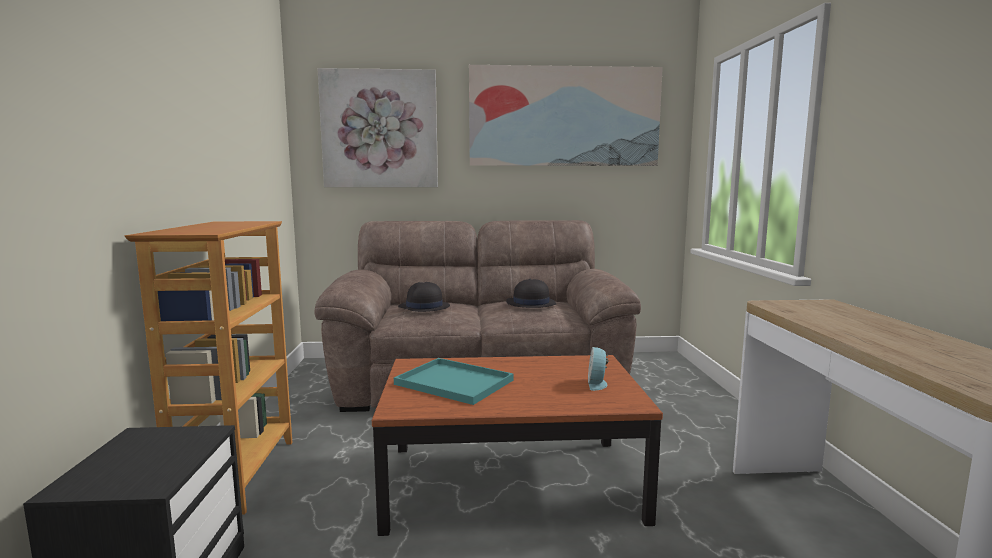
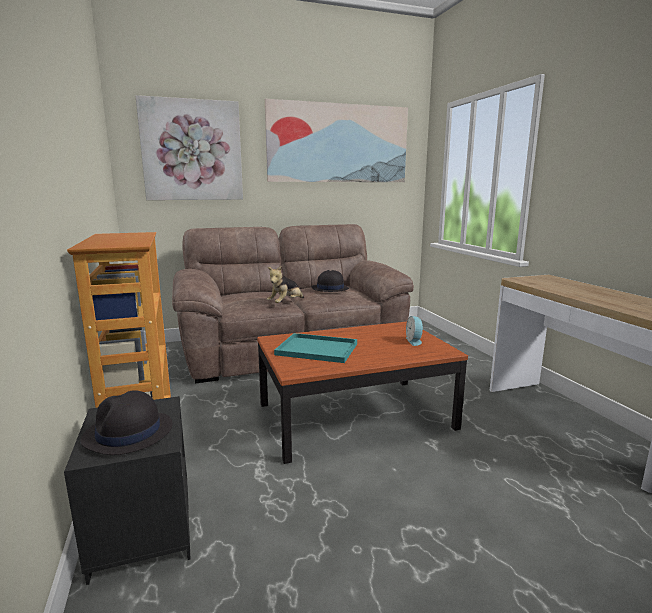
camera: 15 degrees left, 5 degrees up
black hat [398,282,450,312] -> black hat moved to [81,390,172,455]
none -> plush toy [267,266,304,303]

